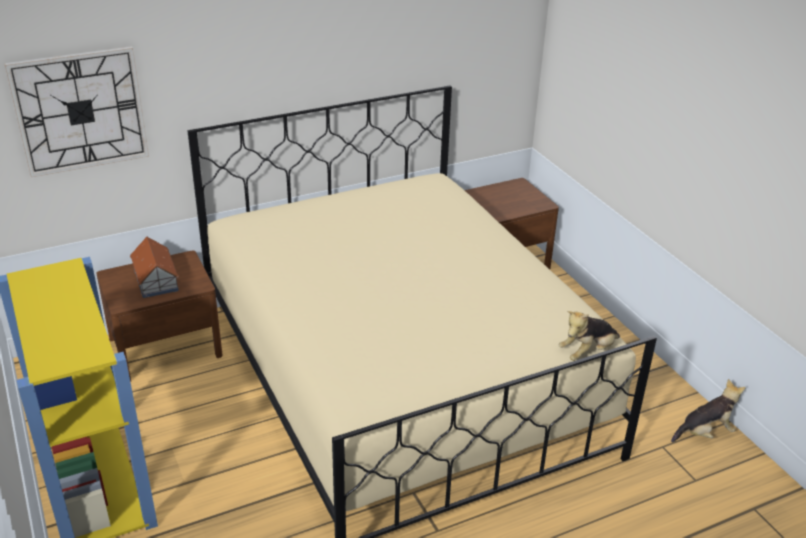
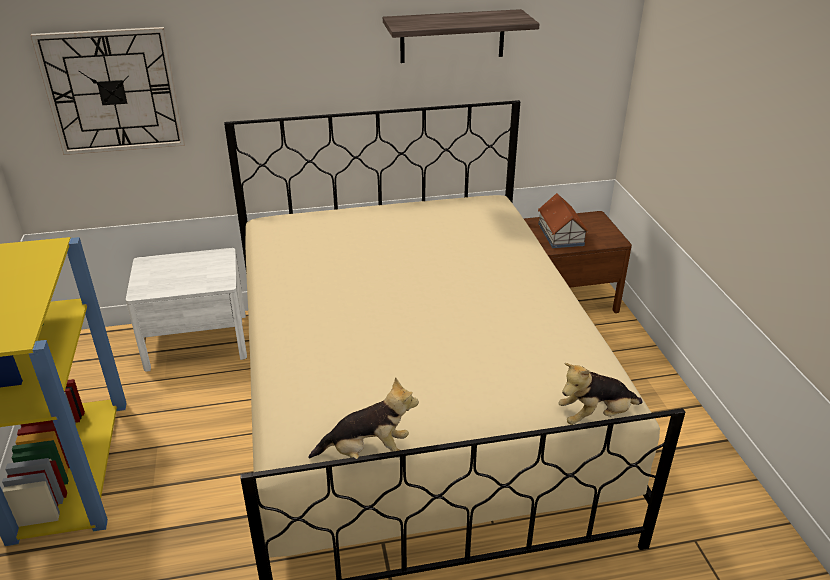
camera: 15 degrees right, 0 degrees up
brown nightstand [96,250,223,382] -> white nightstand [126,248,247,372]
toy house [130,237,179,298] -> toy house moved to [538,193,588,248]
plush toy [671,379,745,442] -> plush toy moved to [309,377,419,459]
none -> shelf [383,9,540,63]

